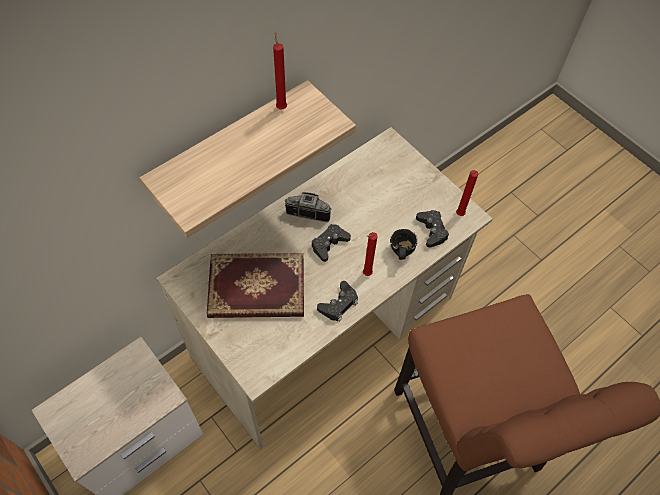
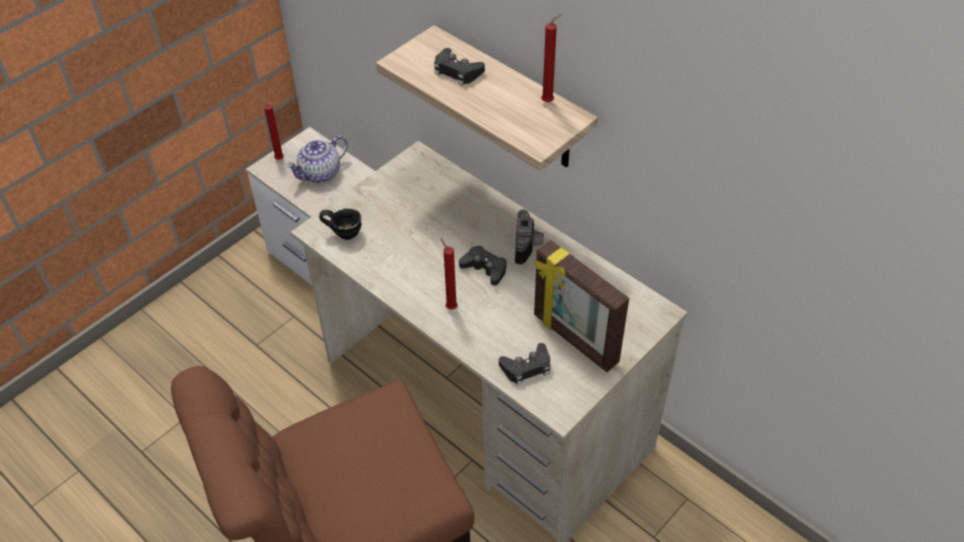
camera: 85 degrees right, 10 degrees down
book [207,253,304,318] -> none
black game controller [317,281,358,322] -> black game controller moved to [434,48,485,86]
black mug [390,229,418,260] -> black mug moved to [319,208,362,240]
red candle [456,170,478,216] -> red candle moved to [262,97,284,160]
none -> teapot [286,135,348,183]
none -> picture frame [534,240,629,372]

